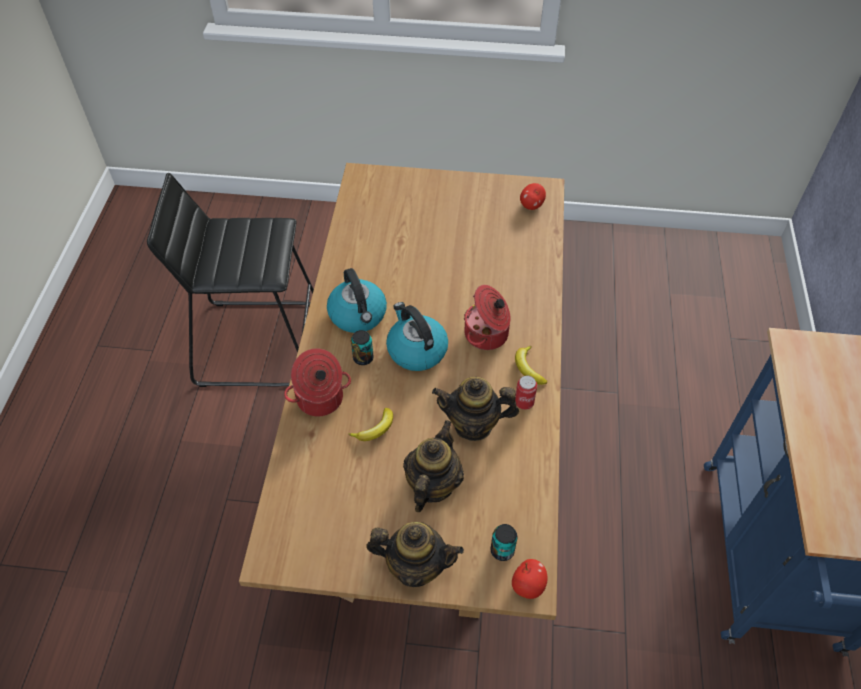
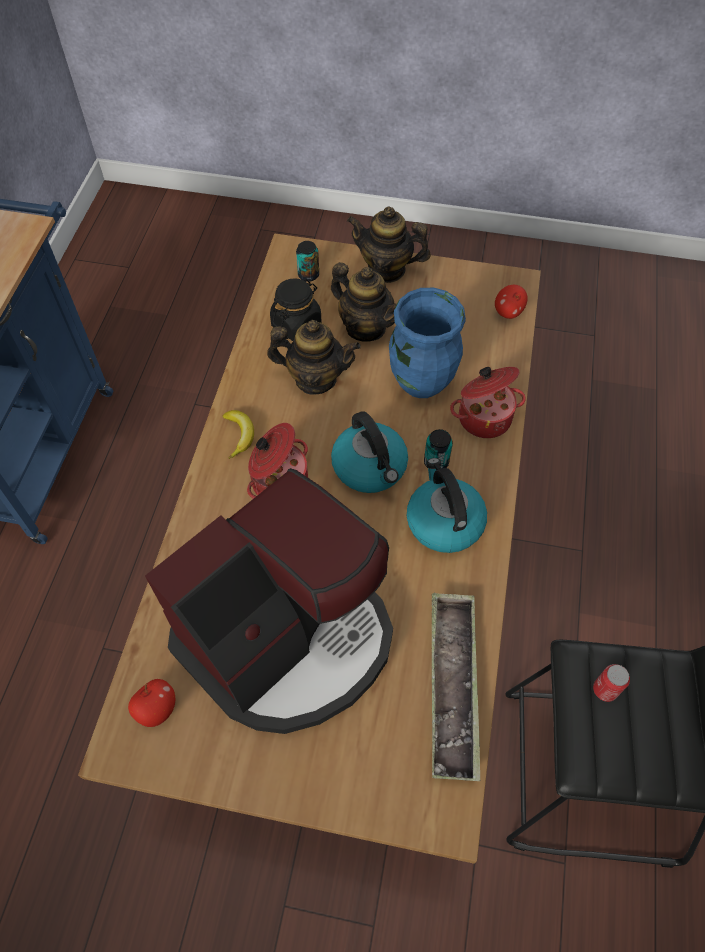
camera: 175 degrees left, 5 degrees up
banana [348,408,393,441] -> blue vase [389,288,466,398]
teapot [403,420,464,512] -> teapot turned 75 degrees counterclockwise [331,262,397,342]
apple [512,559,547,599] -> apple moved to [495,285,528,319]
can [515,375,537,410] -> can moved to [593,664,630,702]
none -> coffee machine [145,468,393,734]
none -> black jar [270,279,321,341]
none -> tray [432,592,480,781]

